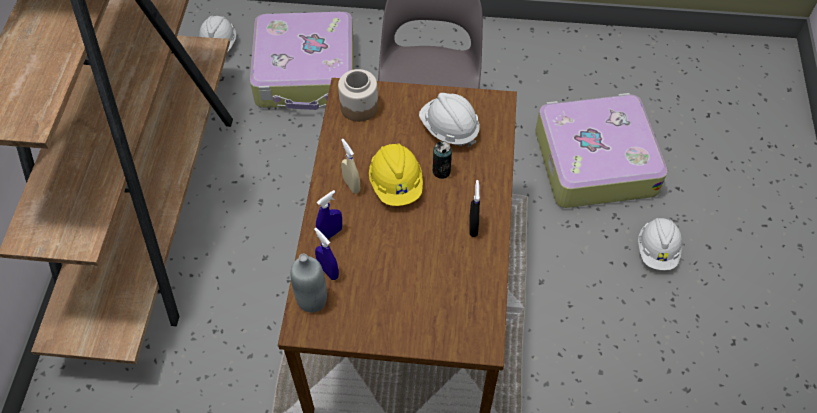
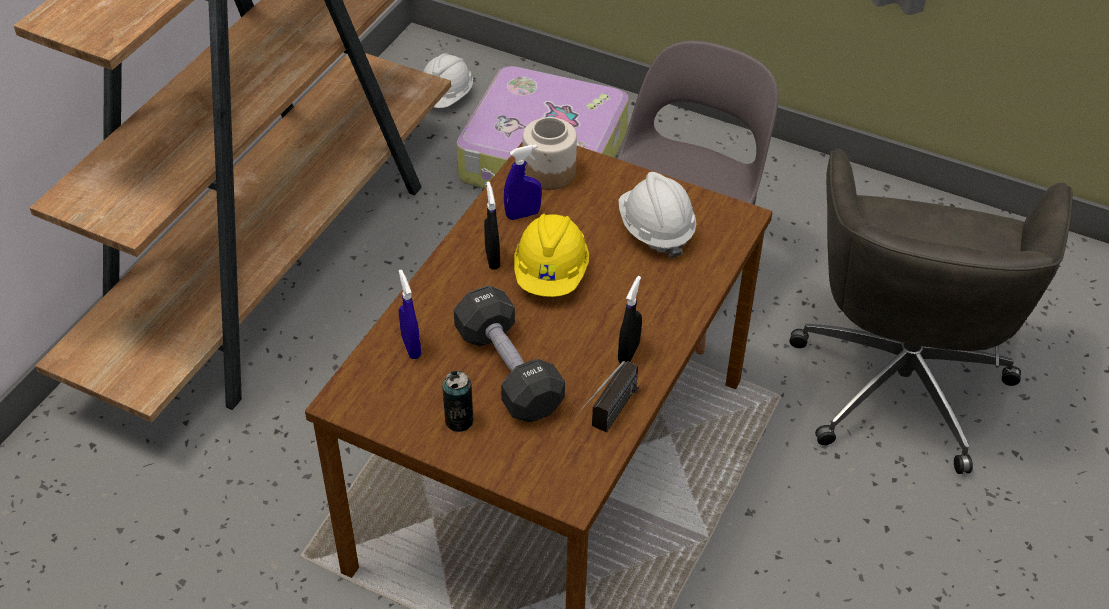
camera: 20 degrees right, 10 degrees down
grey bottle [291,254,327,312] -> none
blue spray bottle [316,190,342,239] -> blue spray bottle moved to [504,145,542,220]
beige spray bottle [341,139,360,194] -> black spray bottle [484,182,500,269]
can [433,141,452,179] -> can moved to [442,371,473,432]
suitcase [536,93,668,208] -> grey office chair [789,149,1073,474]
white hard hat [638,218,682,270] -> none
none -> black dumbbell [454,285,565,422]
none -> radio [577,361,639,432]

